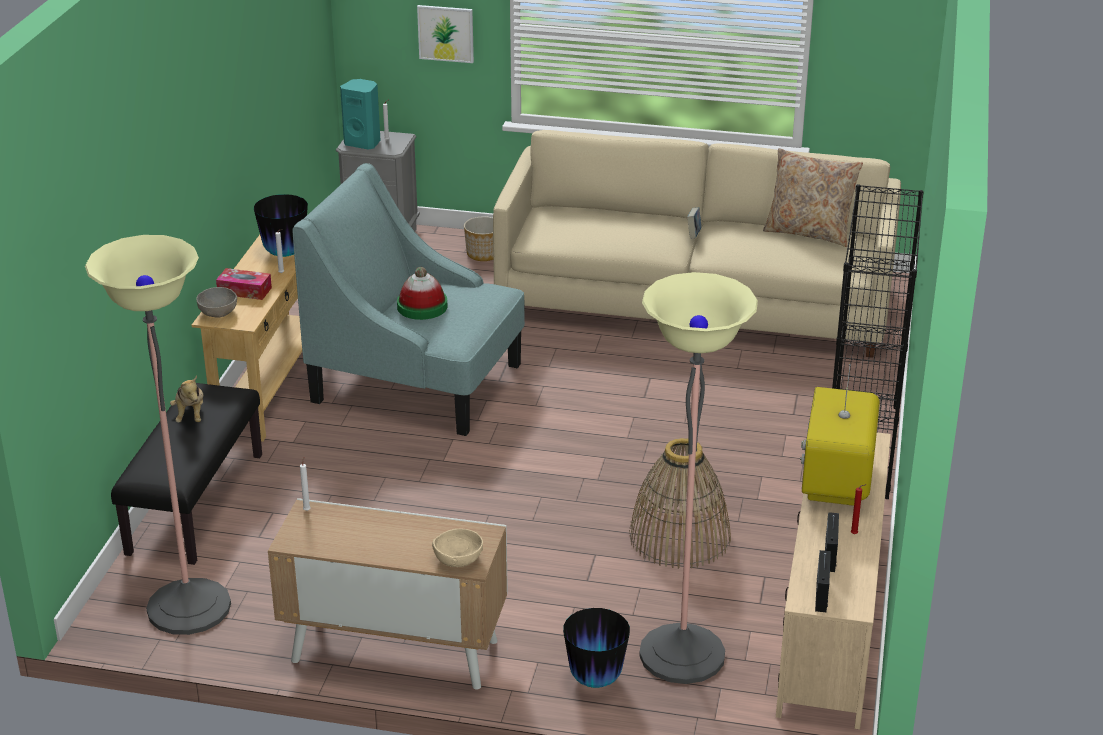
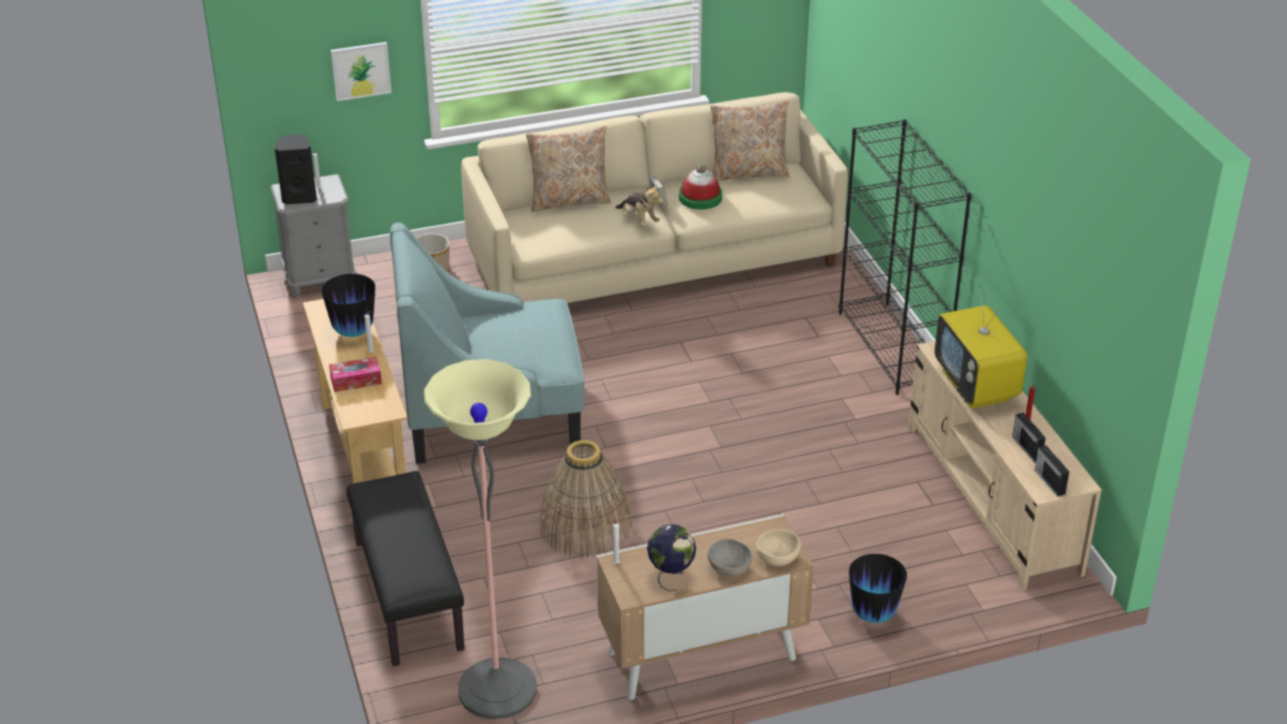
camera: 30 degrees left, 5 degrees up
plush toy [170,376,203,423] -> plush toy moved to [615,184,664,226]
grey bowl [196,287,237,318] -> grey bowl moved to [707,538,752,576]
turquoise speaker [340,79,380,150] -> black speaker [275,135,317,204]
hat [397,267,448,320] -> hat moved to [679,164,722,210]
basket [629,438,731,569] -> basket moved to [539,440,632,558]
floor lamp [639,272,758,684] -> none
none -> beige pillow [526,126,611,212]
none -> globe [647,524,696,591]

